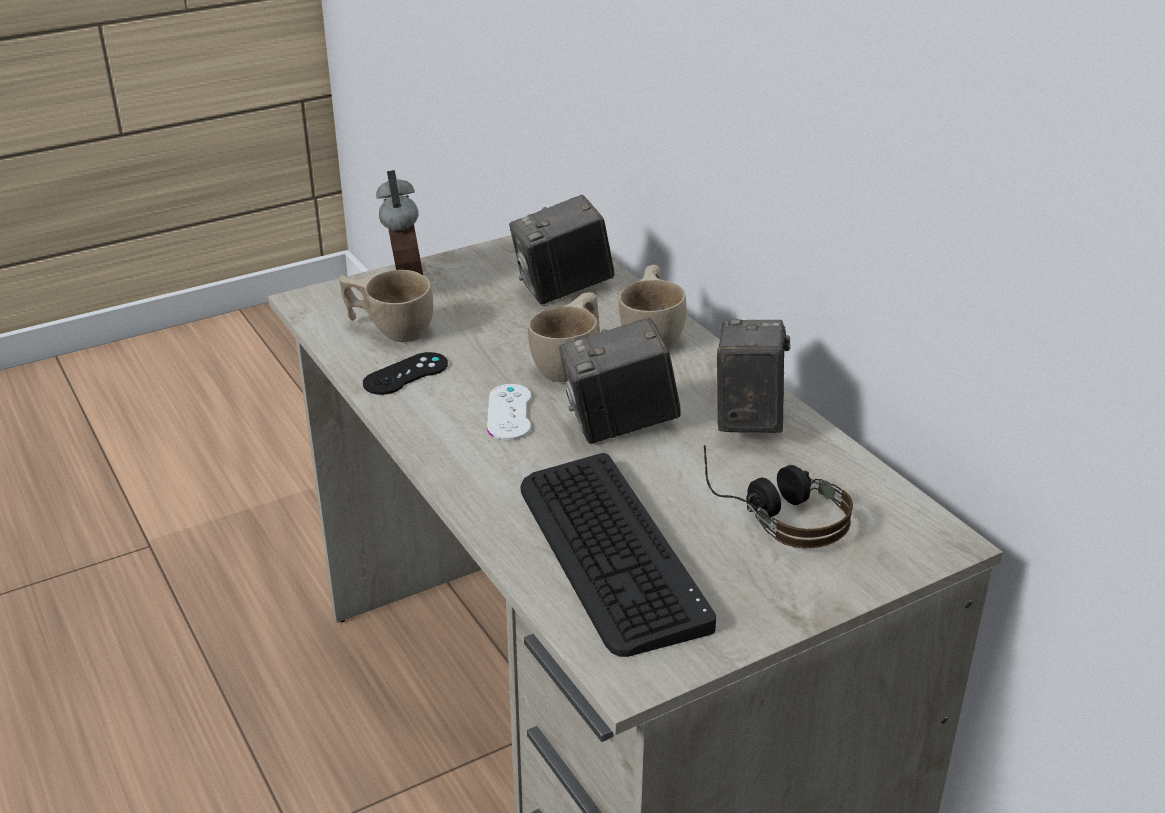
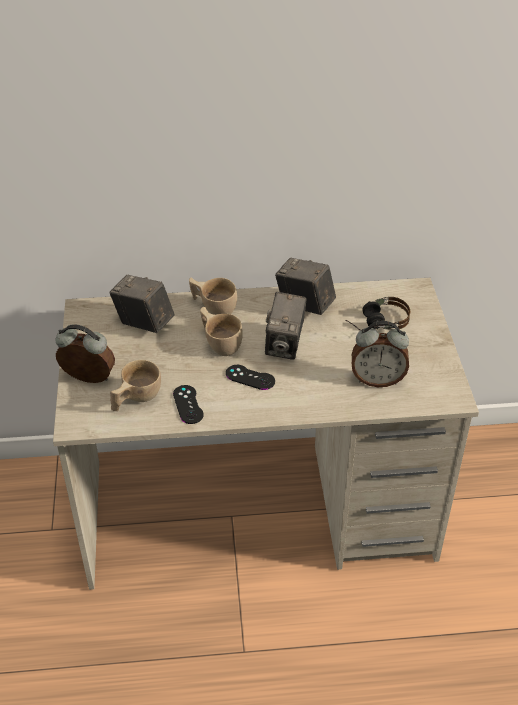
camera: 65 degrees left, 10 degrees up
white game controller [487,384,531,441] -> black game controller [226,365,275,390]
camera [509,194,614,304] -> camera turned 120 degrees clockwise [110,275,174,333]
keyboard [520,453,716,657] -> alarm clock [352,321,409,387]

